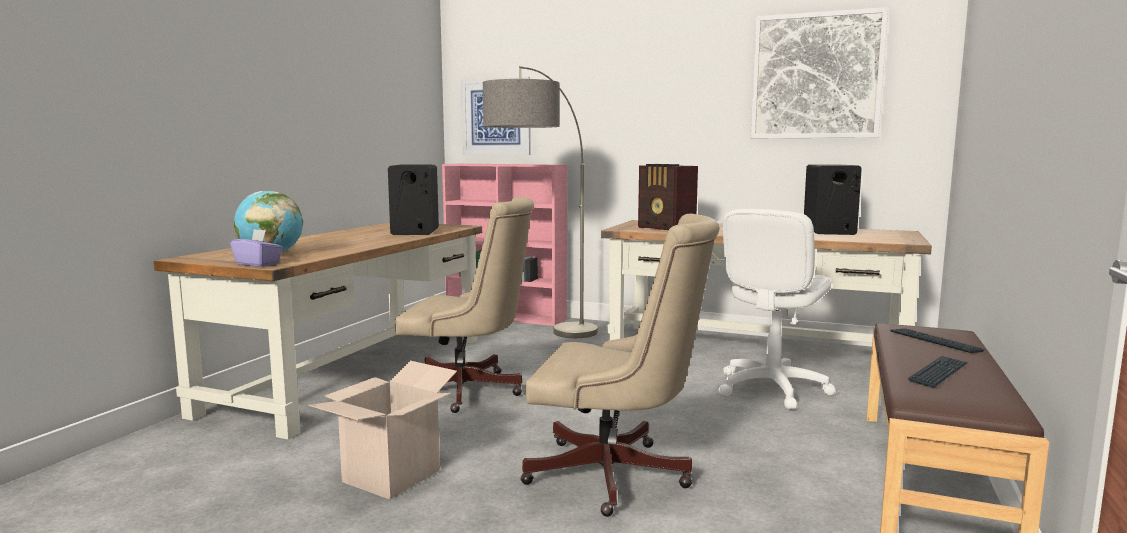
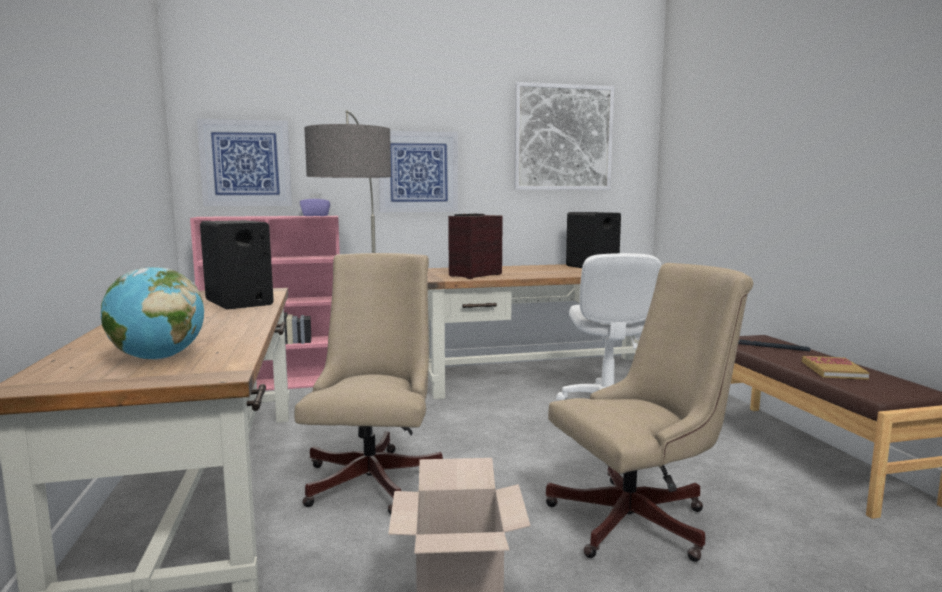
camera: 35 degrees left, 0 degrees up
purple tissue box [230,229,283,267] -> purple tissue box moved to [300,193,330,216]
beige office chair [395,196,534,413] -> beige office chair turned 60 degrees counterclockwise [294,253,443,514]
radio [638,164,698,230] -> radio turned 120 degrees clockwise [448,214,503,279]
keyboard [908,356,967,388] -> book [802,356,869,380]
none -> picture [379,131,458,212]

